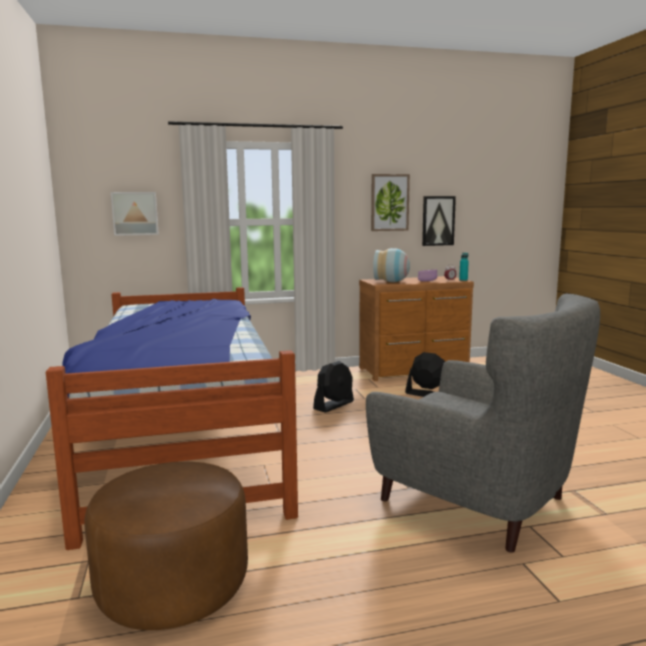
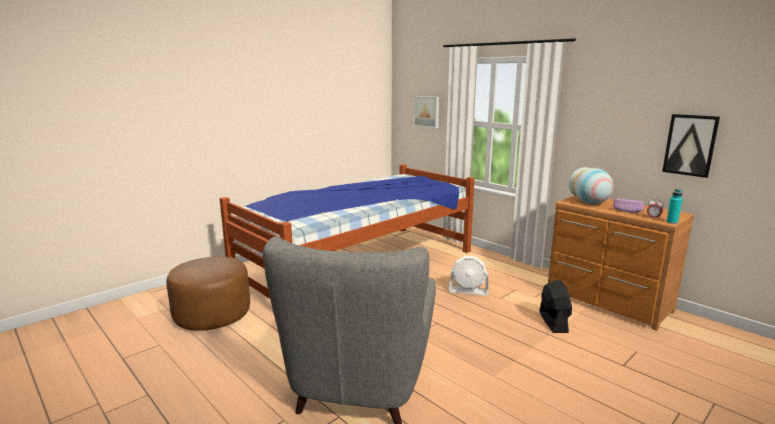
camera: 60 degrees right, 5 degrees up
black fan [313,361,354,413] -> white fan [449,256,488,296]
picture [371,174,410,231] -> none

